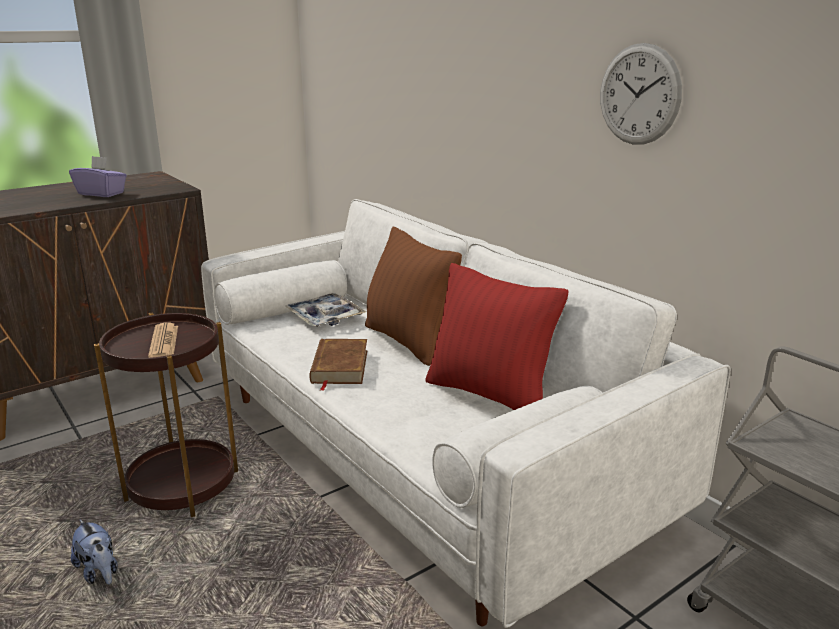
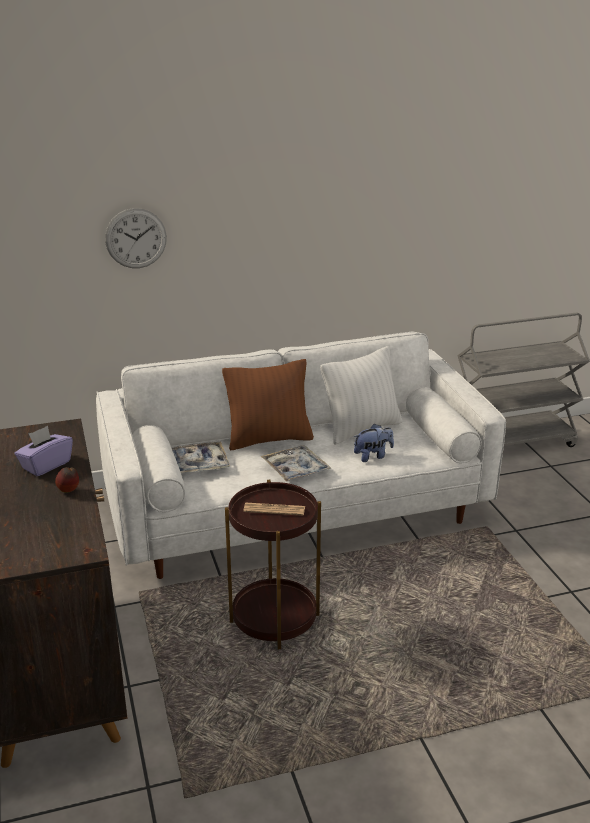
camera: 70 degrees left, 5 degrees up
plush toy [71,520,118,584] -> plush toy moved to [354,424,394,462]
brown book [310,339,367,391] -> tray [261,445,332,482]
red pillow [426,263,569,410] -> white pillow [320,346,402,445]
wall clock [600,43,682,145] -> wall clock moved to [105,208,167,268]
none -> apple [55,467,79,493]

